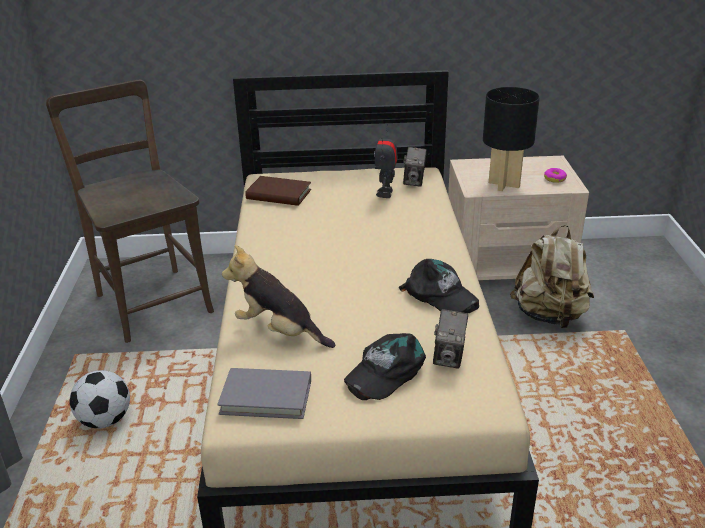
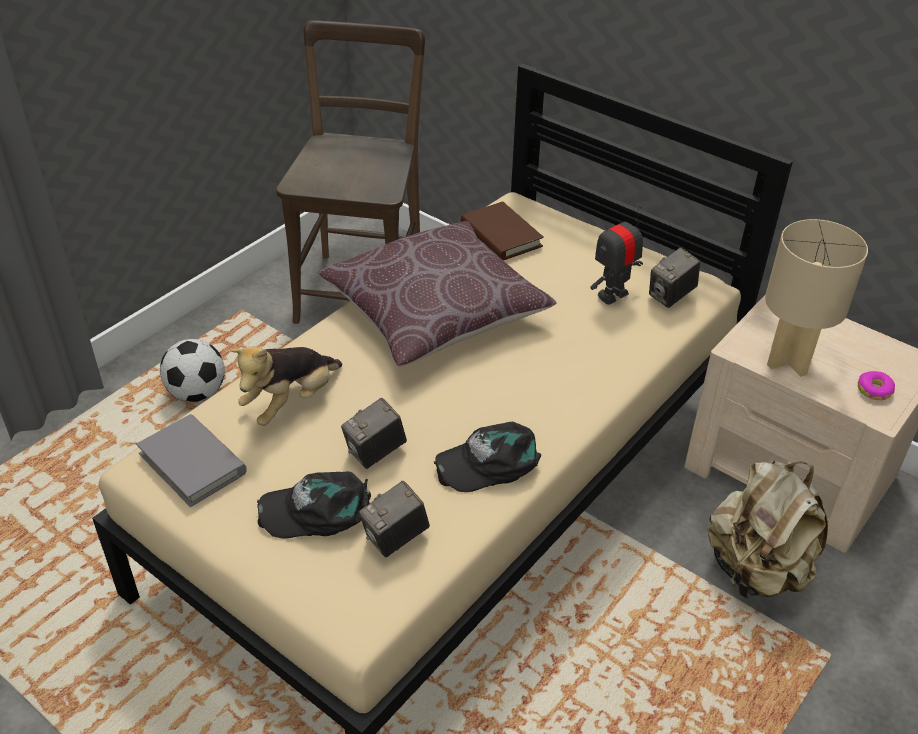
camera: 40 degrees right, 10 degrees up
plush toy [222,245,335,348] -> plush toy turned 120 degrees counterclockwise [230,346,342,426]
black cap [399,259,479,314] -> black cap turned 75 degrees clockwise [434,422,541,492]
black table lamp [483,87,540,191] -> beige table lamp [765,219,868,377]
none -> brown pillow [317,221,557,367]
none -> camera [341,398,407,469]

